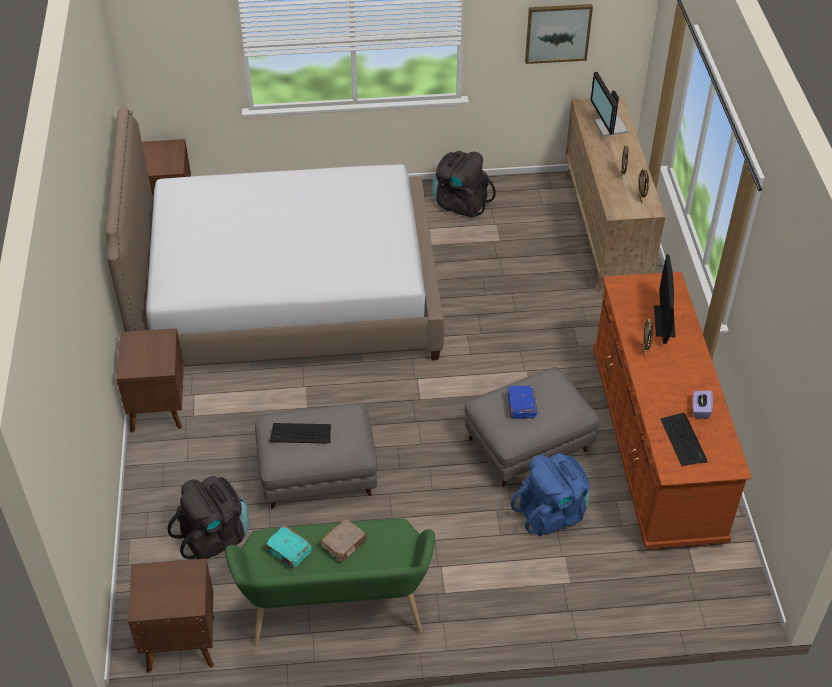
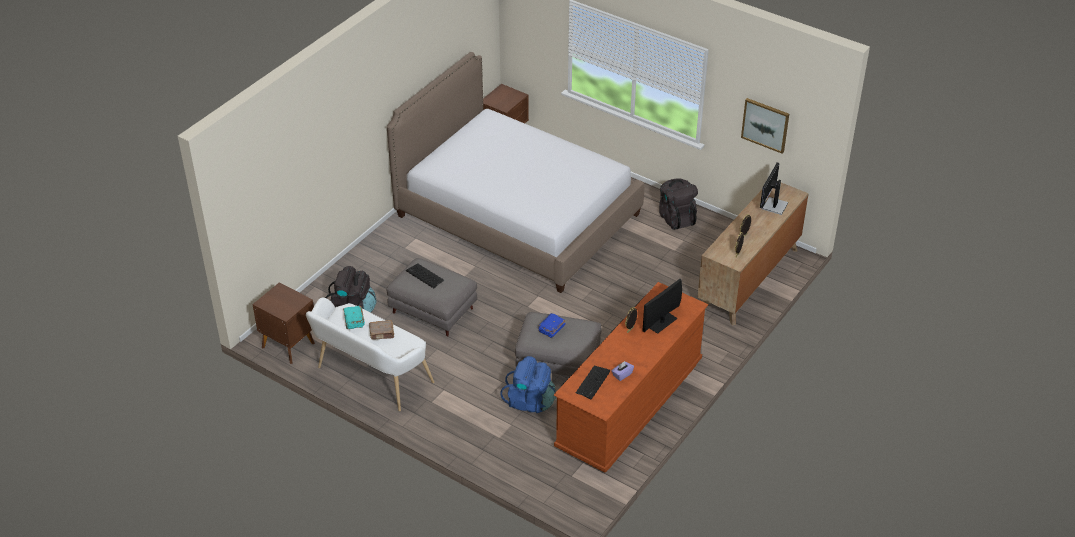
camera: 40 degrees right, 5 degrees down
brown nightstand [116,328,184,433] -> none
green bench [225,519,435,647] -> white bench [306,297,434,411]

